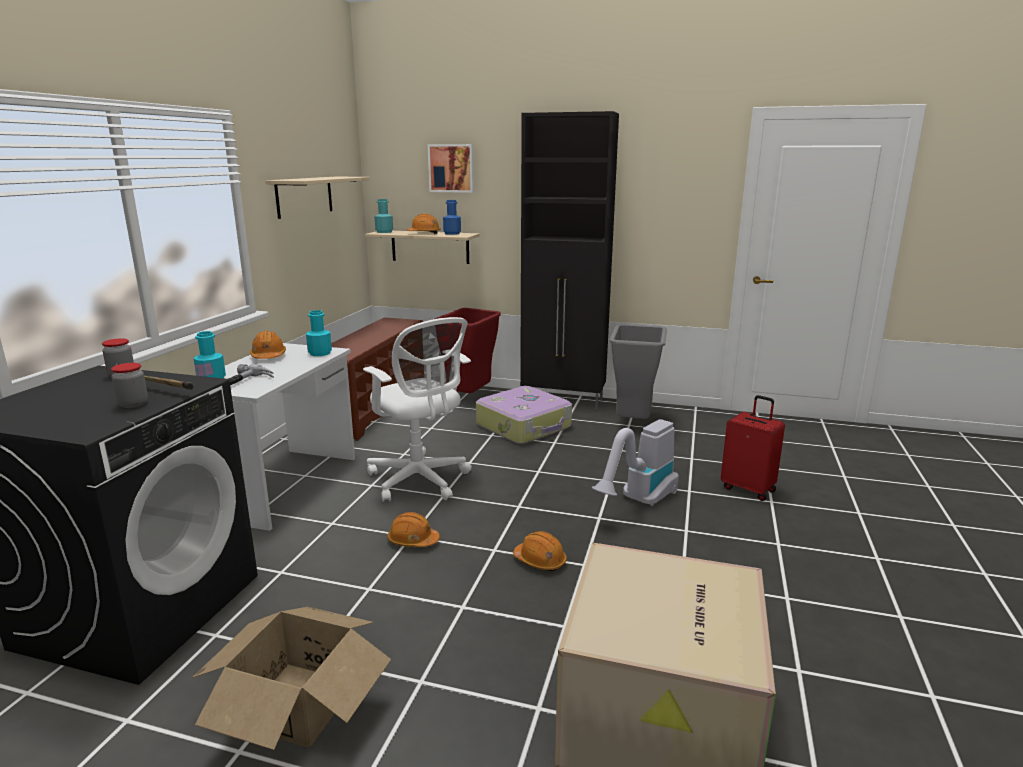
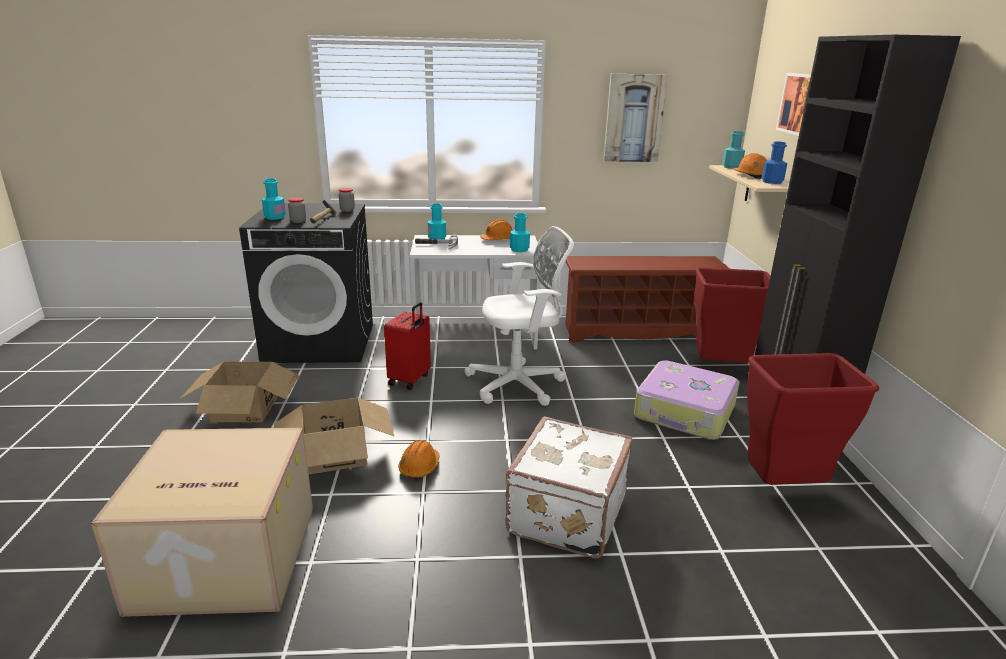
camera: 70 degrees right, 5 degrees up
beige shelf [265,177,370,219] -> picture [603,74,668,162]
white office chair [363,317,472,502] -> white office chair turned 135 degrees counterclockwise [464,226,574,406]
orange hard hat [387,512,440,547] -> none
vacuum cleaner [592,419,679,506] -> white suitcase [506,416,633,559]
grey trash can [609,324,667,419] -> red trash can [747,353,879,485]
red suitcase [721,395,785,501] -> red suitcase moved to [384,302,431,390]
none -> turquoise bottle [262,178,286,220]
none -> cardboard box [274,398,394,475]

